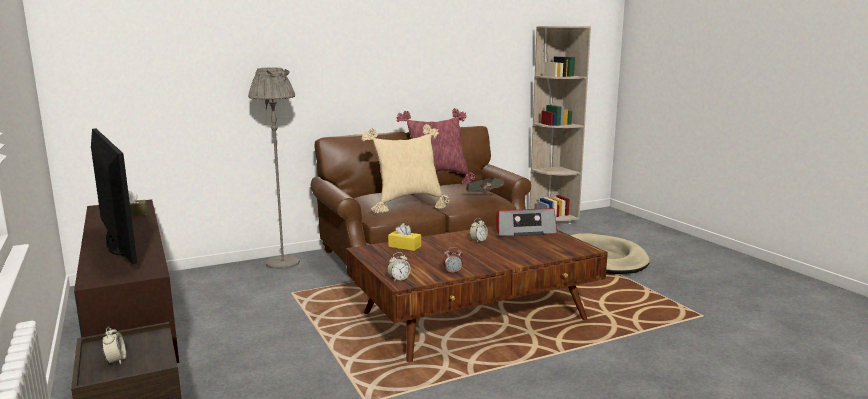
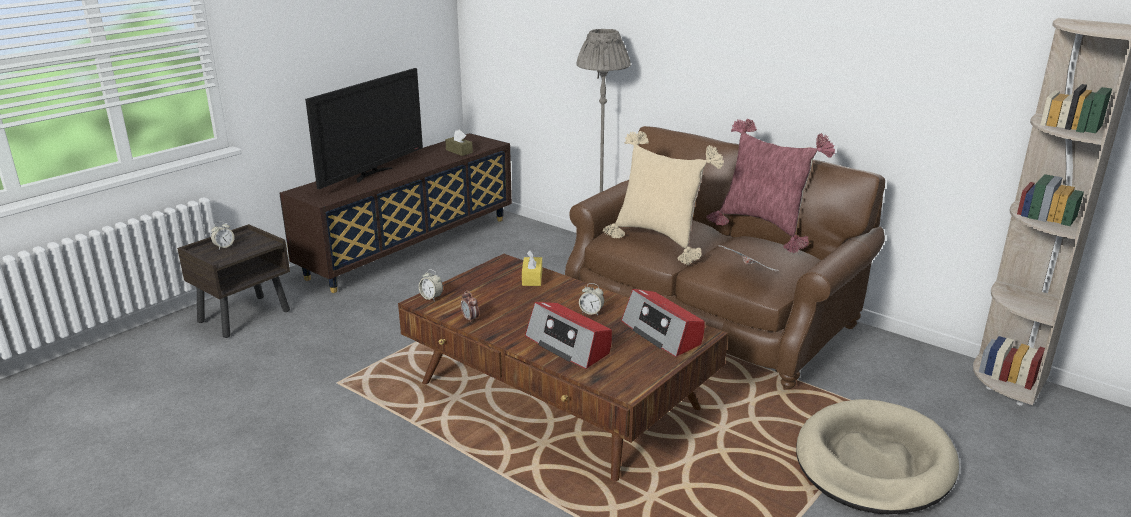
camera: 65 degrees right, 10 degrees up
none -> radio [525,302,612,369]

